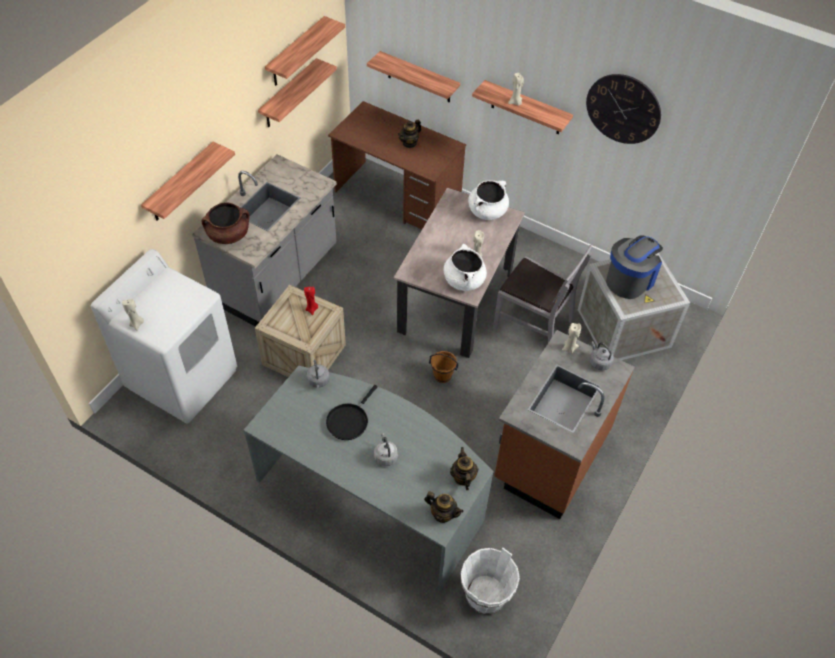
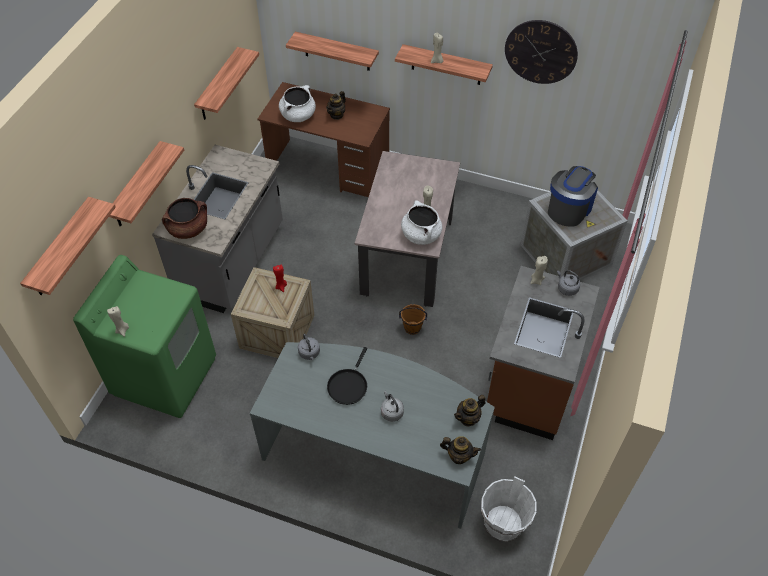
camera: 10 degrees left, 0 degrees up
white washing machine [91,249,237,424] -> green washing machine [73,255,216,418]
shelf [265,16,345,86] -> shelf moved to [20,197,116,295]
teapot [450,447,478,490] -> teapot turned 105 degrees counterclockwise [454,395,486,427]
white cooking pot [468,180,509,220] -> white cooking pot moved to [279,85,316,122]
grey chair [493,245,592,343] -> none

